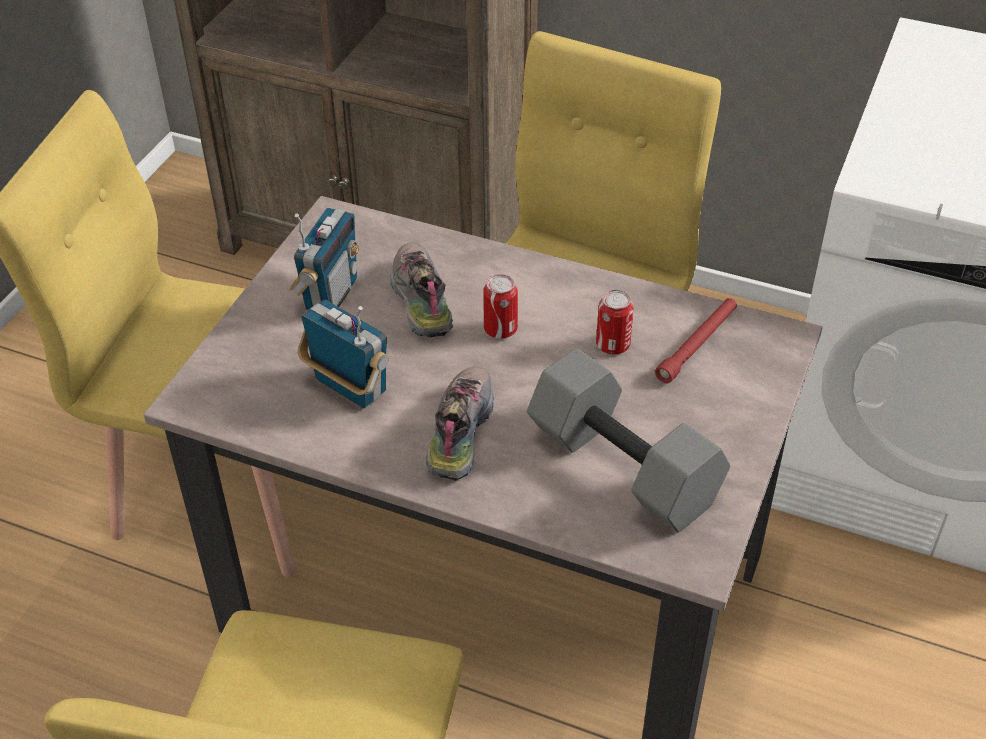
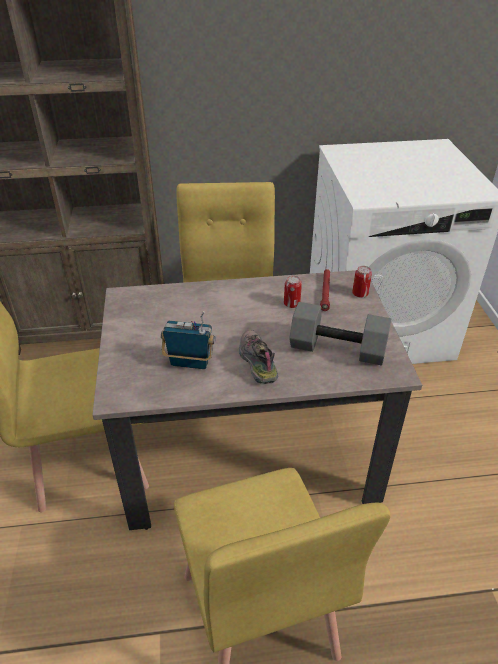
camera: 30 degrees left, 5 degrees down
radio [289,208,359,310] -> none
shoe [390,243,453,338] -> none
can [483,274,518,339] -> can moved to [352,266,372,298]

